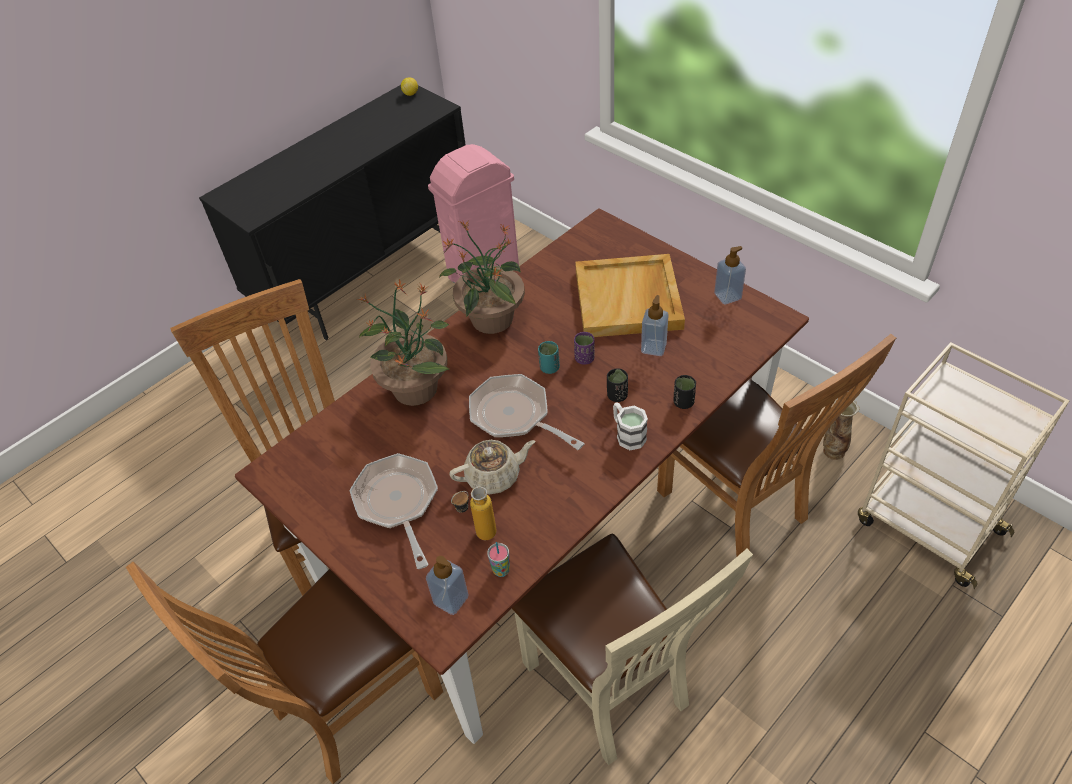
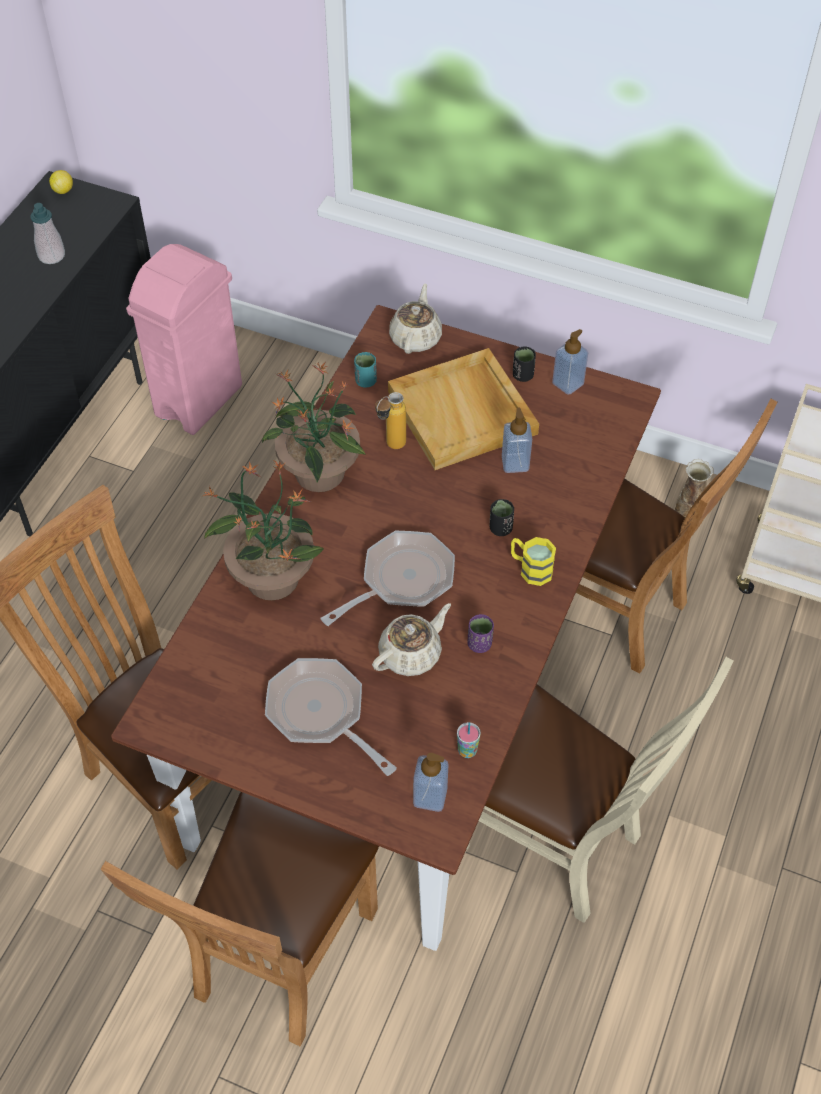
camera: 25 degrees left, 5 degrees up
bottle [451,487,497,540] -> bottle moved to [375,392,406,449]
frying pan [469,374,584,450] -> frying pan turned 120 degrees clockwise [321,530,455,626]
turquoise cup [538,341,560,374] -> turquoise cup moved to [354,352,377,387]
purple cup [574,332,595,365] -> purple cup moved to [467,614,494,653]
white mug [613,402,648,450] -> yellow mug [511,537,556,586]
black cup [674,375,696,409] -> black cup moved to [513,346,536,382]
none -> soap dispenser [30,203,65,264]
none -> beige teapot [389,283,442,354]

